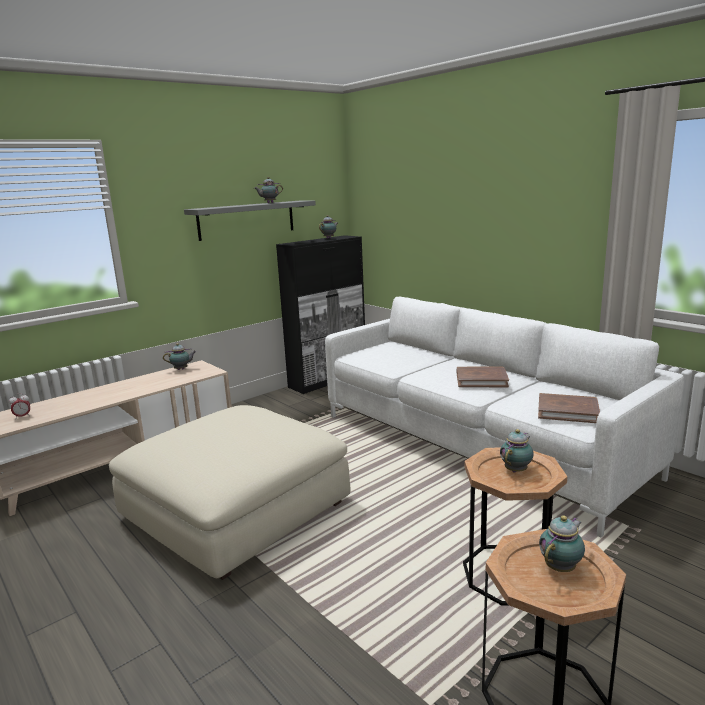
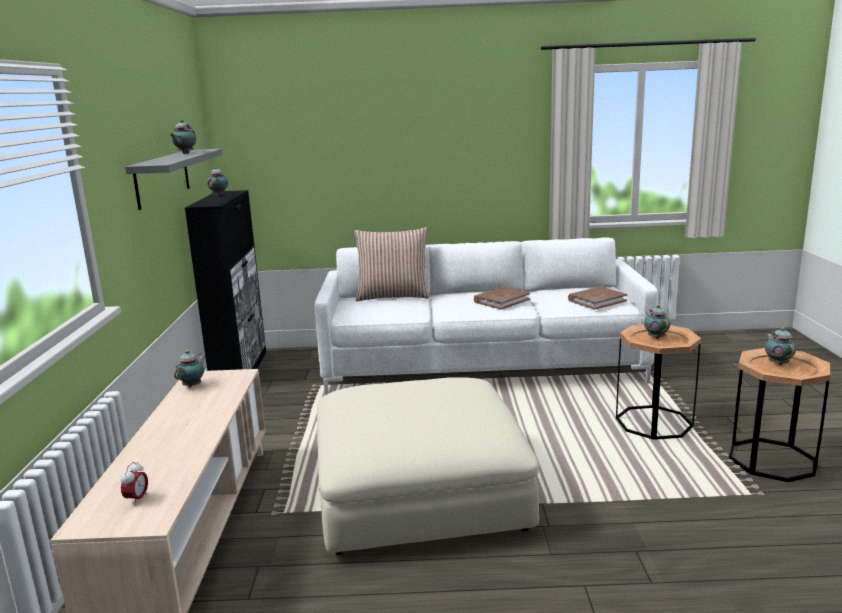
camera: 50 degrees left, 0 degrees up
none -> pillow [355,227,429,301]

